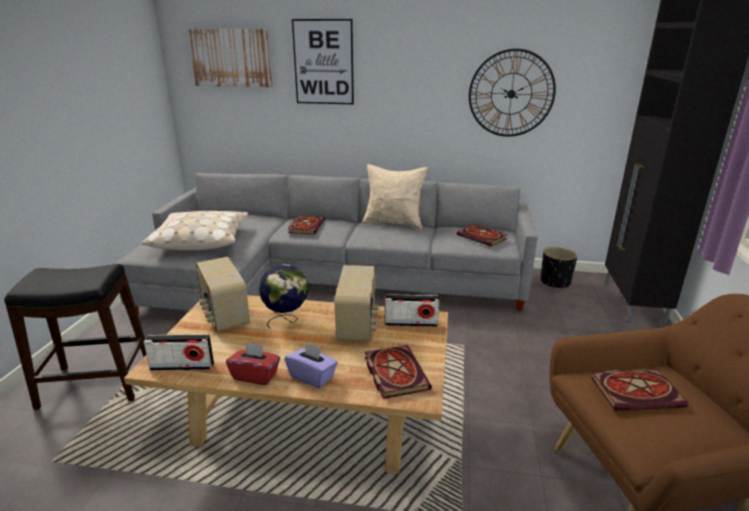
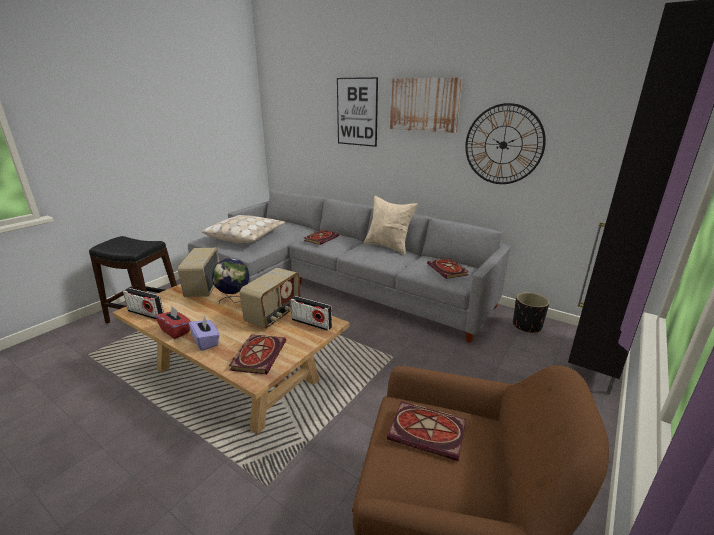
camera: 25 degrees right, 0 degrees up
picture [188,29,272,87] -> picture moved to [390,77,462,133]

